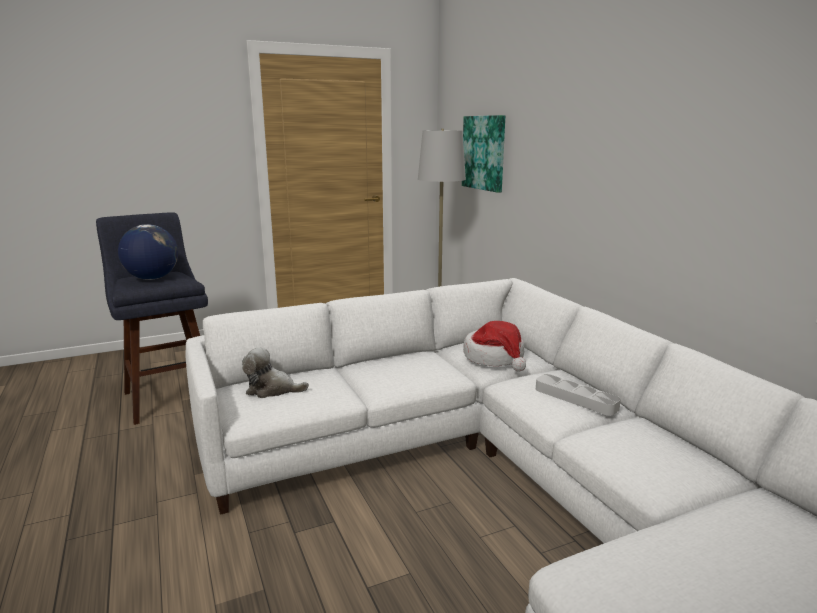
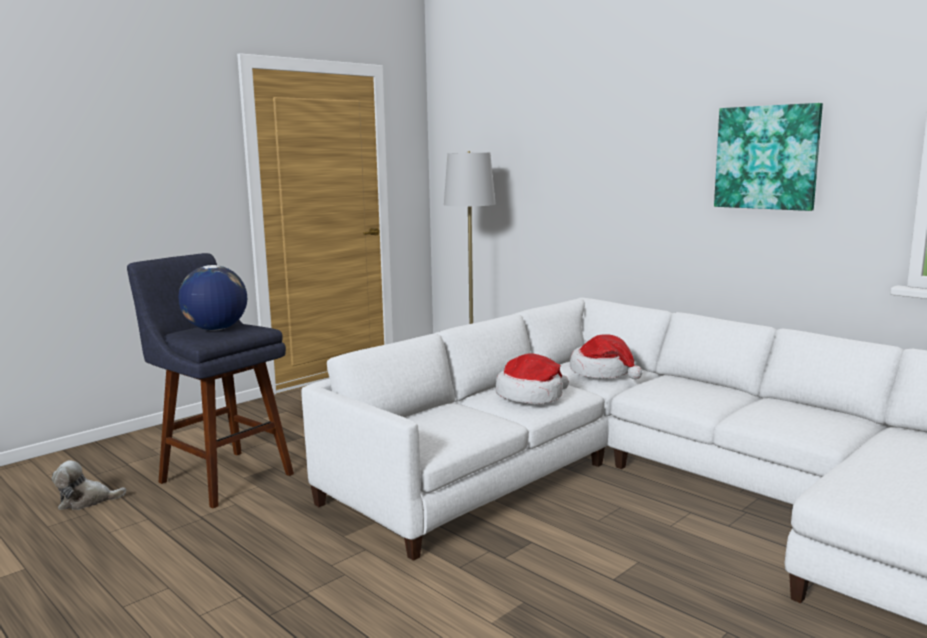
camera: 20 degrees left, 5 degrees down
plush toy [242,347,309,398] -> plush toy moved to [52,460,126,510]
picture [462,115,505,193] -> picture moved to [714,103,823,211]
grey tray [536,374,621,416] -> none
none -> hat [496,353,569,404]

